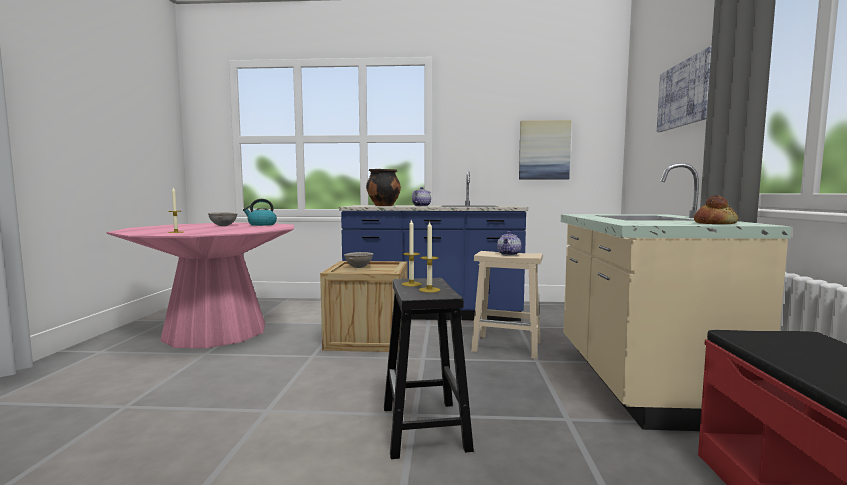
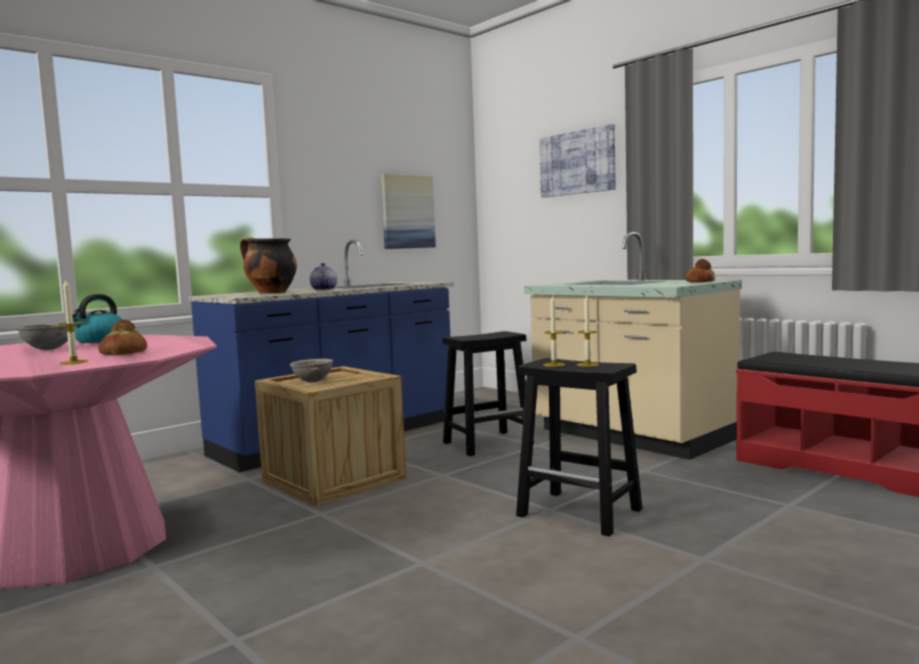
camera: 45 degrees left, 0 degrees up
beige stool [471,251,543,359] -> black stool [442,331,534,456]
teapot [497,231,521,256] -> none
none -> bread [98,320,147,355]

